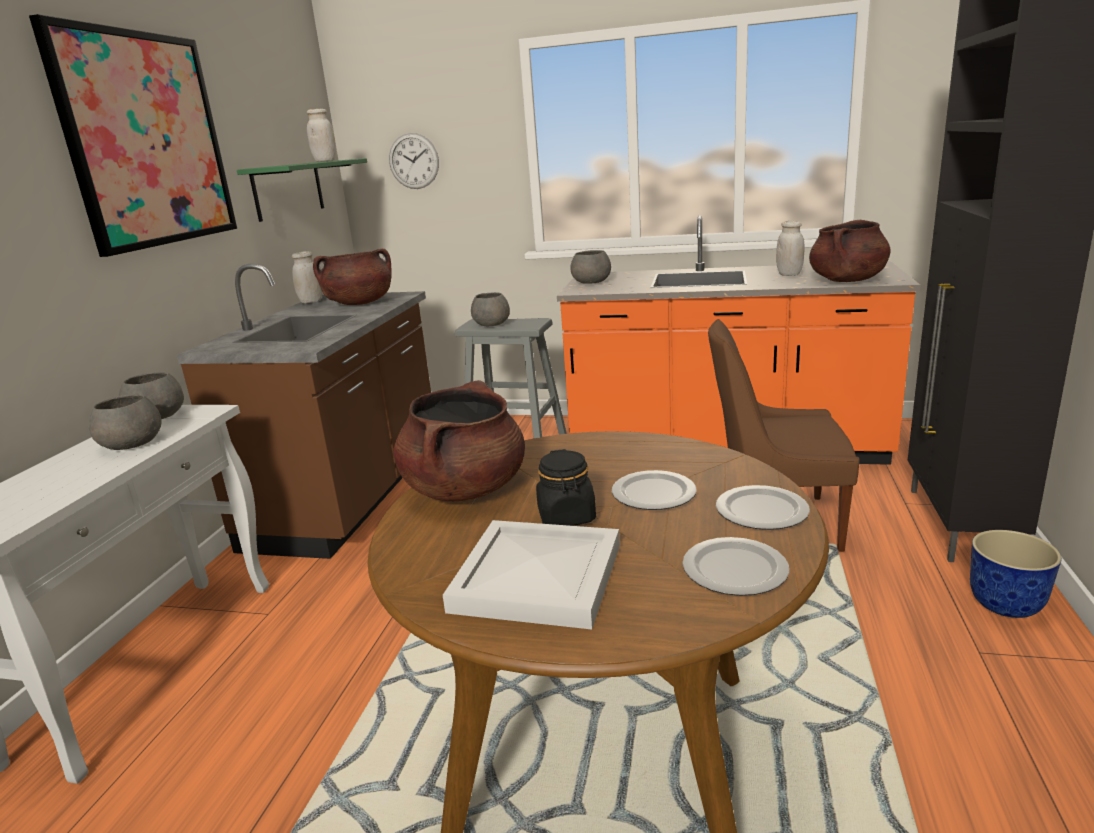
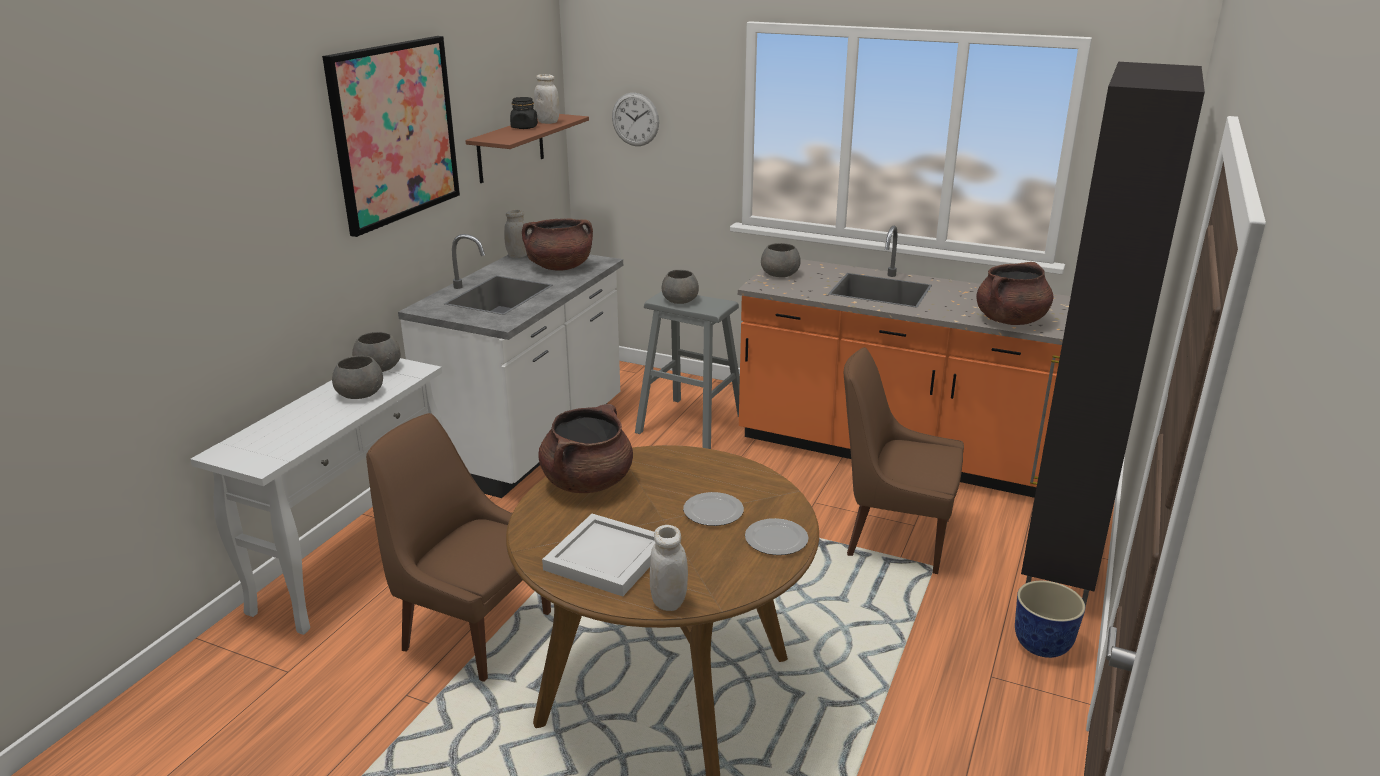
camera: 10 degrees right, 5 degrees up
brown counter [177,264,431,559] -> white counter [398,234,623,498]
green shelf [237,158,367,222] -> brown shelf [465,114,589,183]
black jar [536,449,596,526] -> black jar moved to [510,97,538,129]
plate [682,537,789,596] -> none
white jar [776,221,804,276] -> white jar moved to [650,525,688,611]
none -> brown chair [366,413,551,682]

